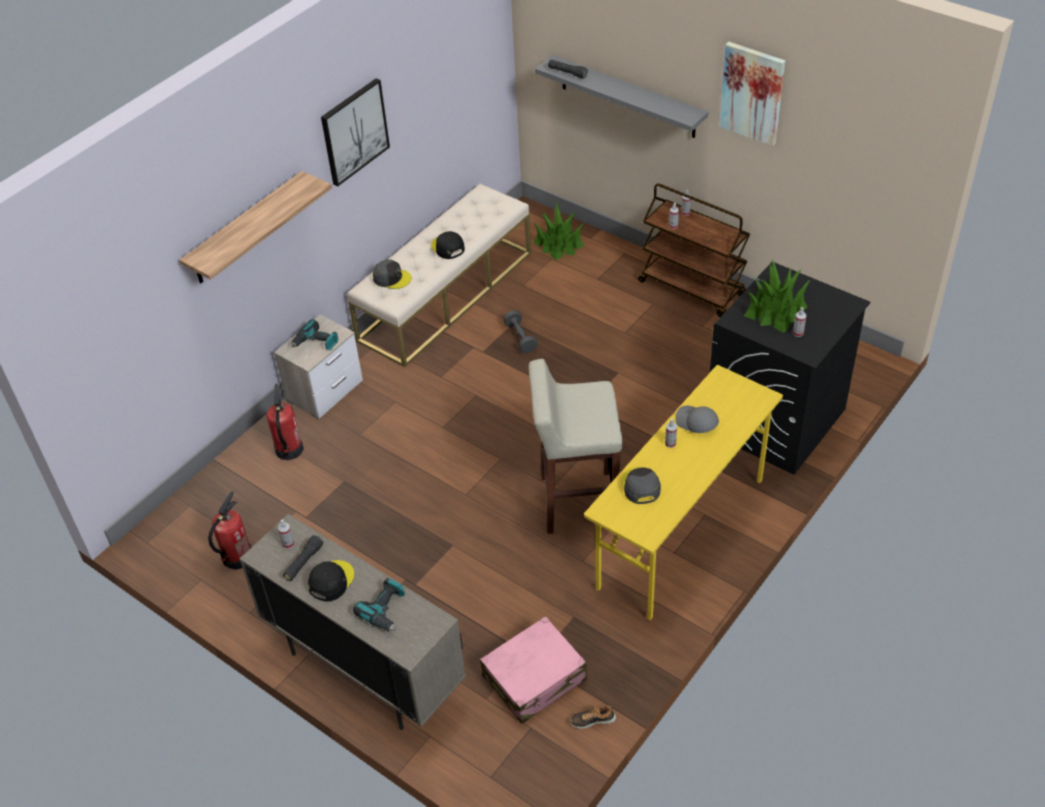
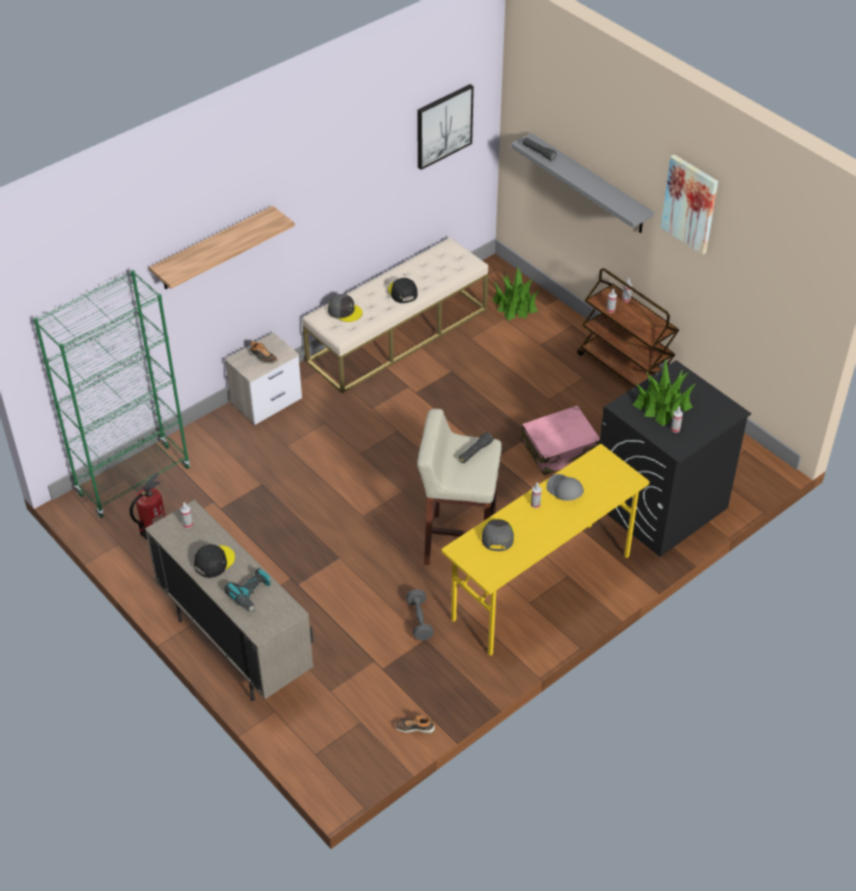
camera: 10 degrees right, 0 degrees up
fire extinguisher [266,384,304,460] -> none
black flashlight [283,535,323,581] -> black flashlight moved to [459,432,493,463]
power drill [291,319,338,351] -> shoe [249,341,278,364]
picture [321,78,390,187] -> picture moved to [417,84,474,170]
pink suitcase [480,616,587,724] -> pink suitcase moved to [521,405,600,475]
grey dumbbell [503,310,538,353] -> grey dumbbell moved to [406,589,434,640]
none -> green bookcase [33,270,190,518]

